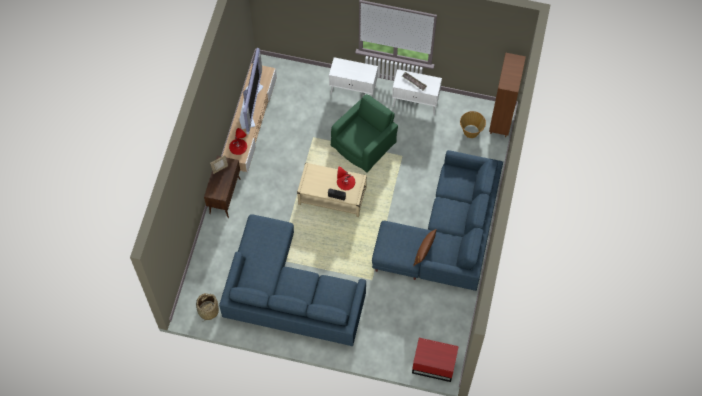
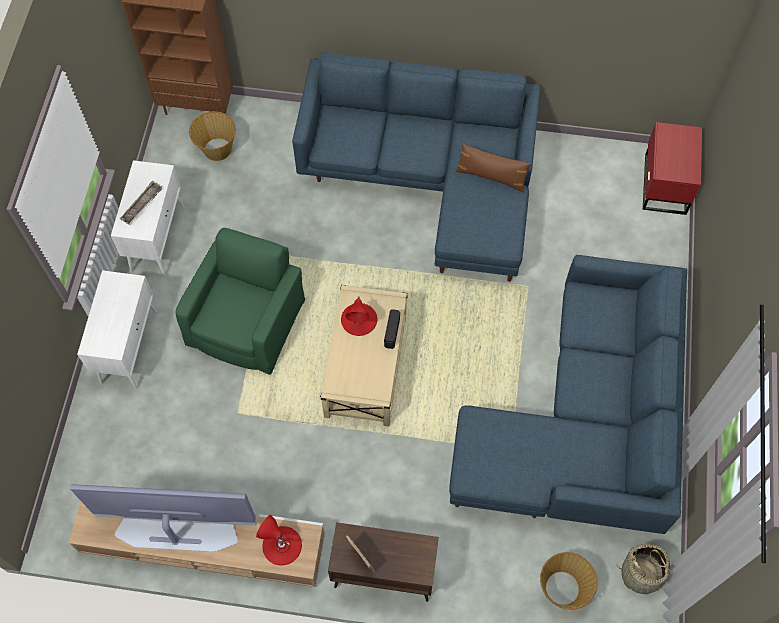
camera: 95 degrees left, 0 degrees up
green armchair [331,94,398,173] -> green armchair turned 75 degrees clockwise [175,228,305,375]
none -> basket [540,552,597,610]

